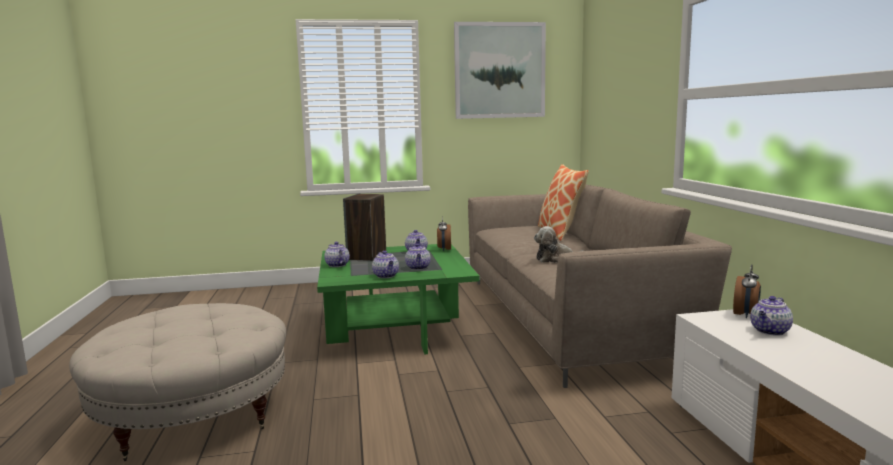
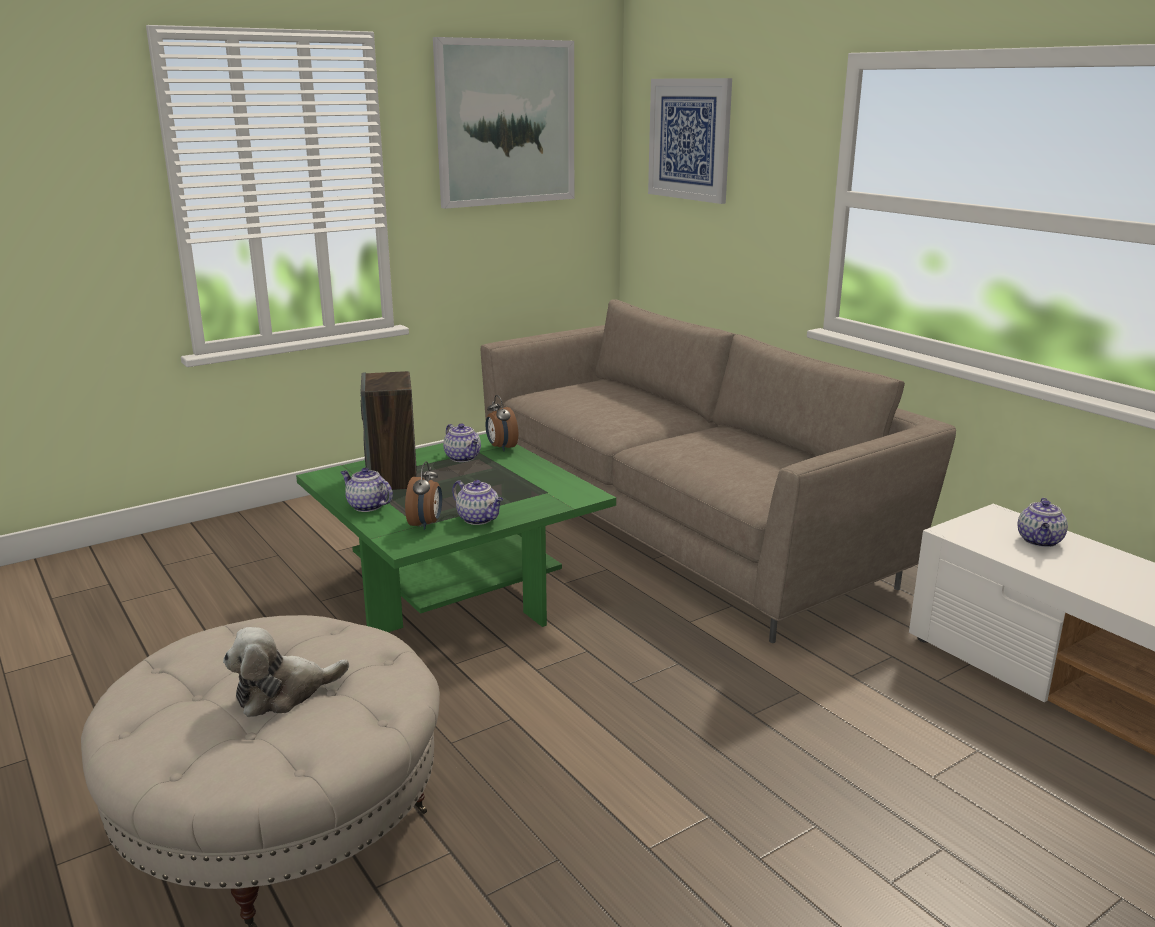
camera: 25 degrees left, 10 degrees up
teapot [405,244,431,270] -> none
plush toy [534,226,583,263] -> plush toy moved to [223,627,349,717]
pillow [538,164,589,241] -> none
alarm clock [733,264,761,318] -> alarm clock moved to [405,461,442,530]
none -> picture [648,78,732,204]

